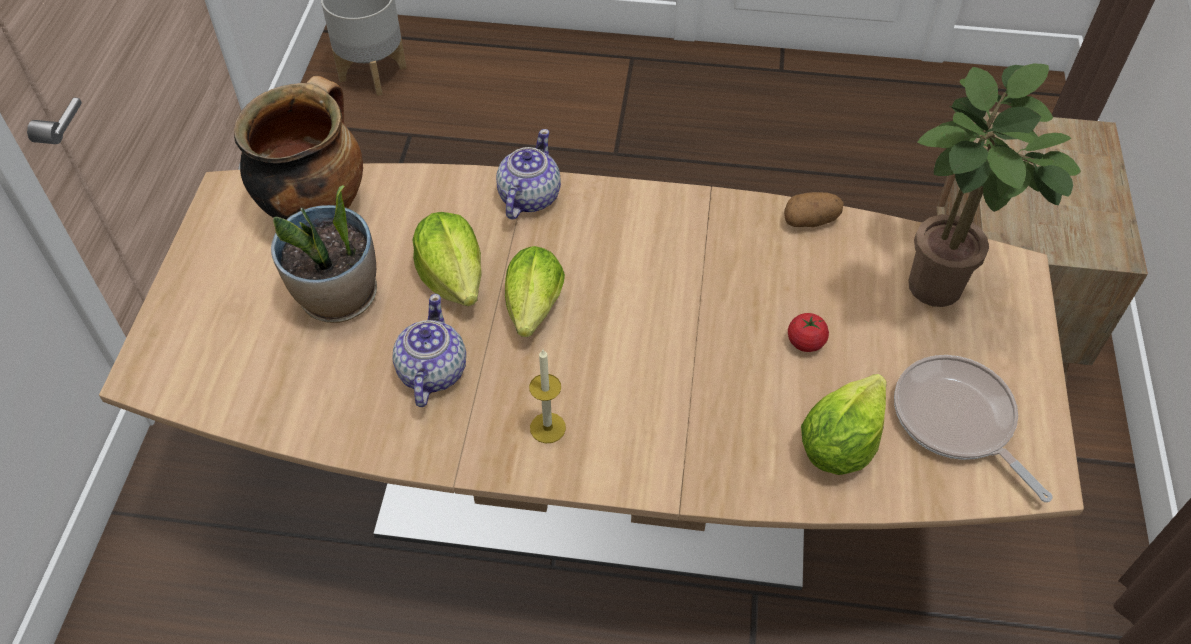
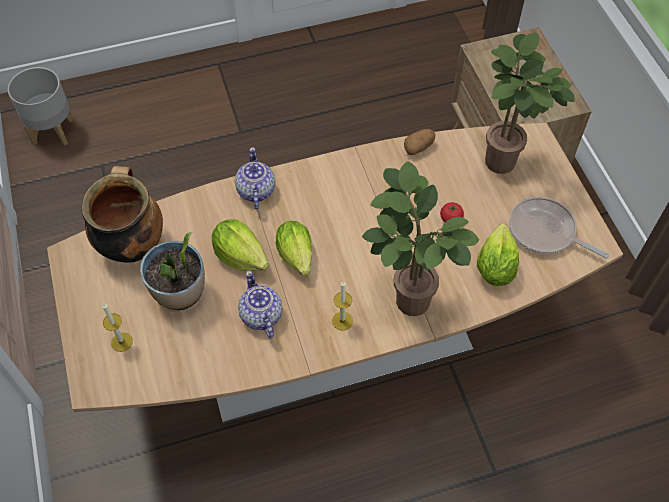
camera: 25 degrees left, 5 degrees up
none -> candle [102,303,133,352]
none -> potted plant [362,161,479,316]

